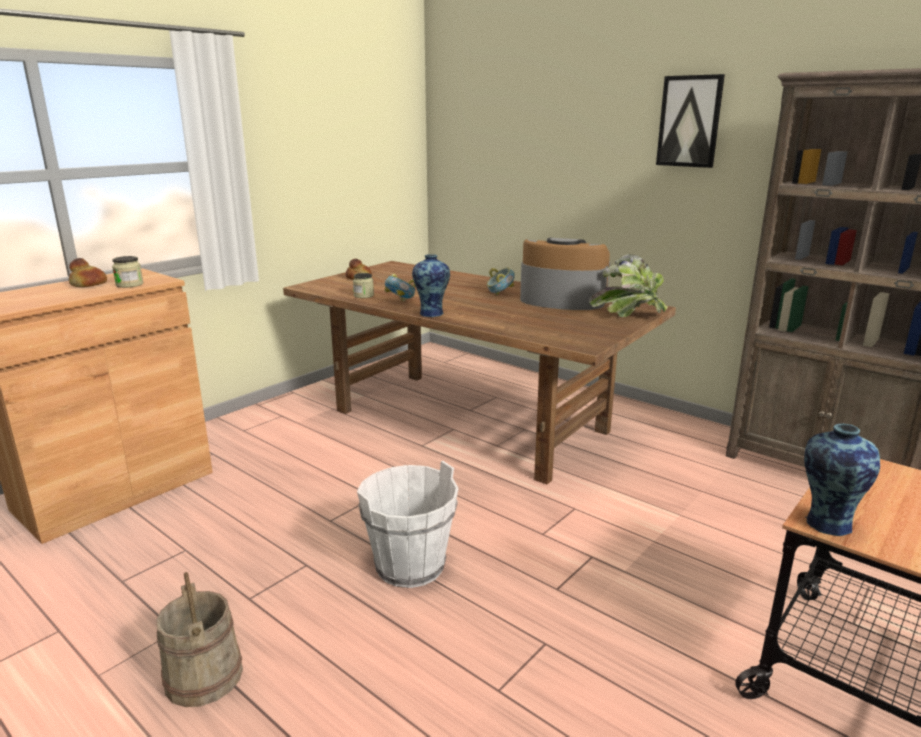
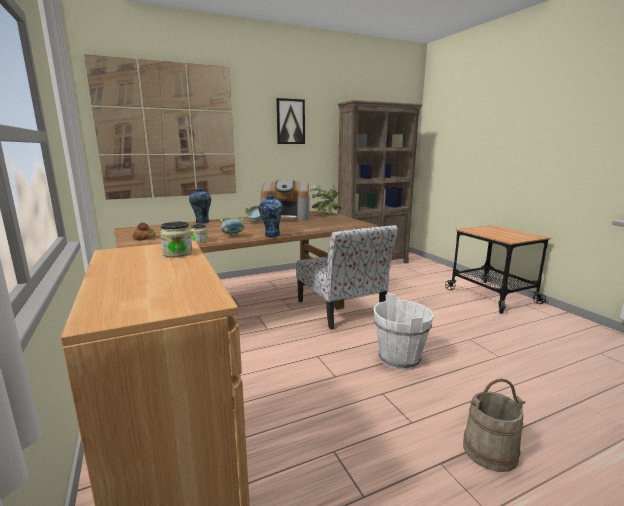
camera: 65 degrees left, 5 degrees down
bread [69,258,107,287] -> none
coffee machine [520,238,610,310] -> coffee machine turned 135 degrees counterclockwise [260,180,310,221]
vase [804,424,880,536] -> vase moved to [189,188,211,224]
none -> picture [84,54,236,200]
none -> chair [296,225,398,330]

